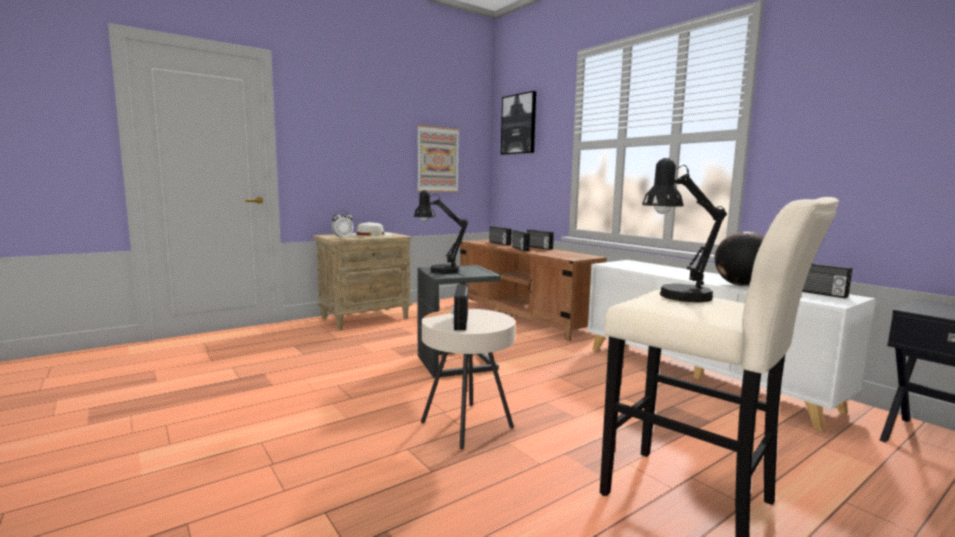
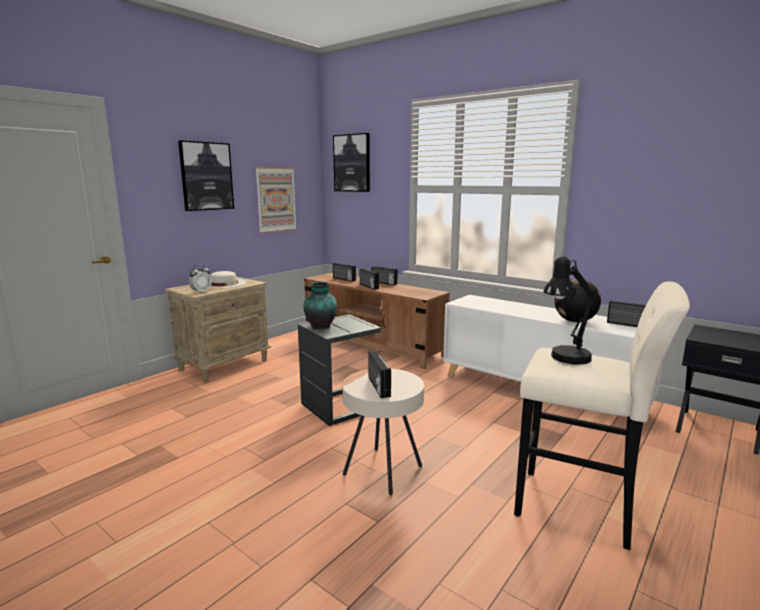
camera: 15 degrees left, 5 degrees up
black table lamp [414,190,468,274] -> vase [303,282,337,329]
none -> picture [178,140,234,211]

